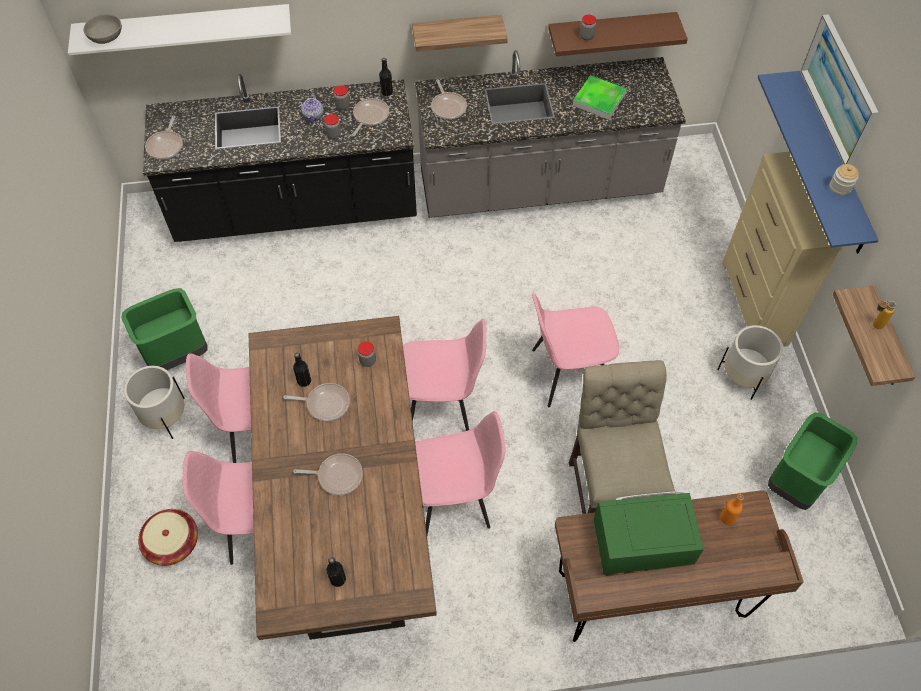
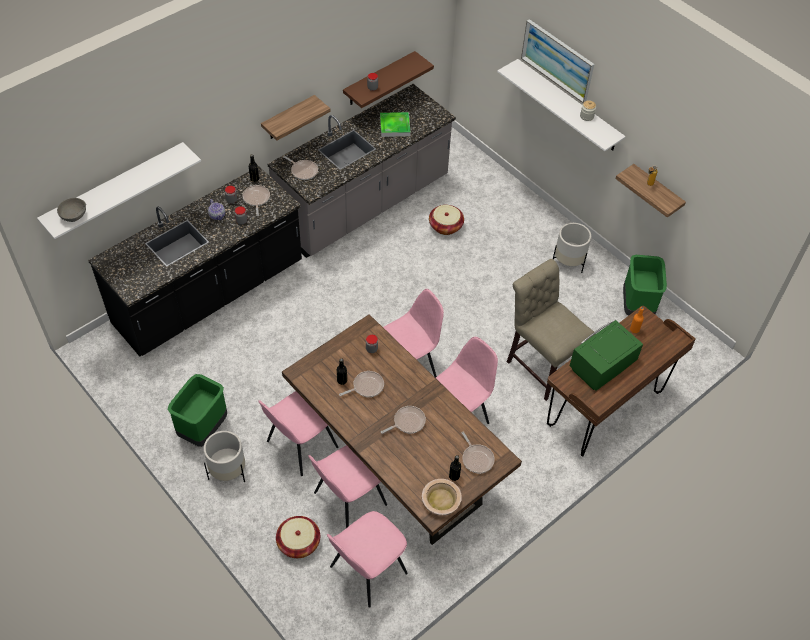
camera: 35 degrees left, 5 degrees down
frying pan [145,116,183,160] -> frying pan moved to [461,432,495,473]
pink chair [532,293,619,407] -> pink chair moved to [327,511,408,608]
beige dresser [722,152,844,347] -> none
blue shelf [758,71,879,254] -> white shelf [497,59,626,151]
none -> beige bowl [422,479,462,516]
none -> basket [429,205,464,235]

